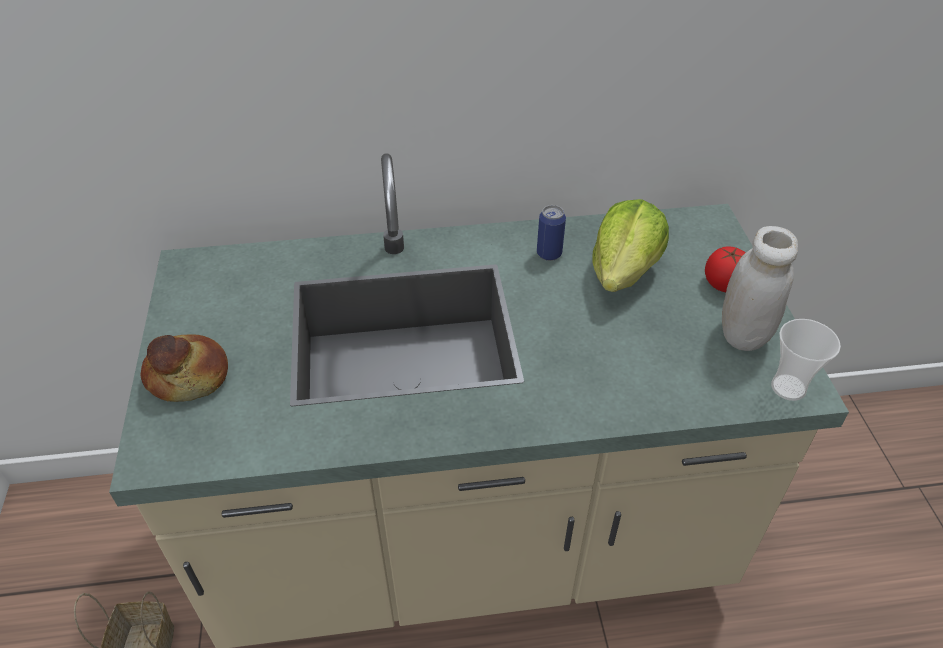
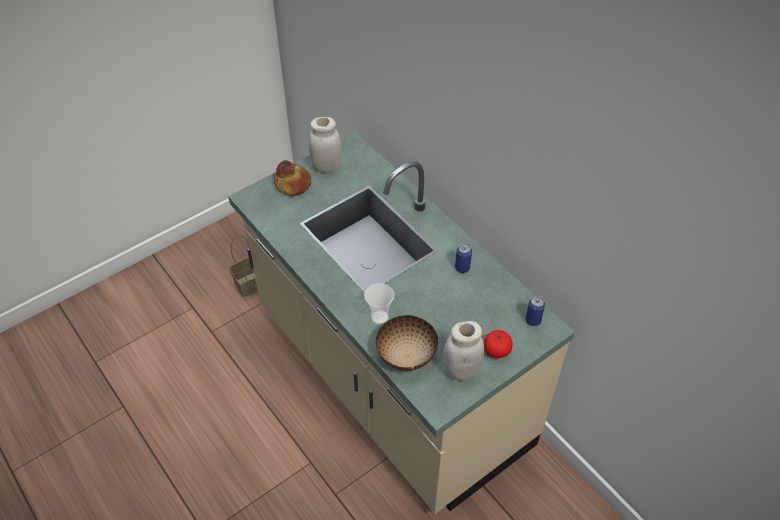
camera: 60 degrees right, 5 degrees up
lettuce [592,199,669,292] -> none
cup [771,319,841,401] -> cup moved to [364,283,394,325]
none -> white jar [309,117,342,173]
none -> bowl [375,315,438,371]
none -> can [525,296,545,326]

